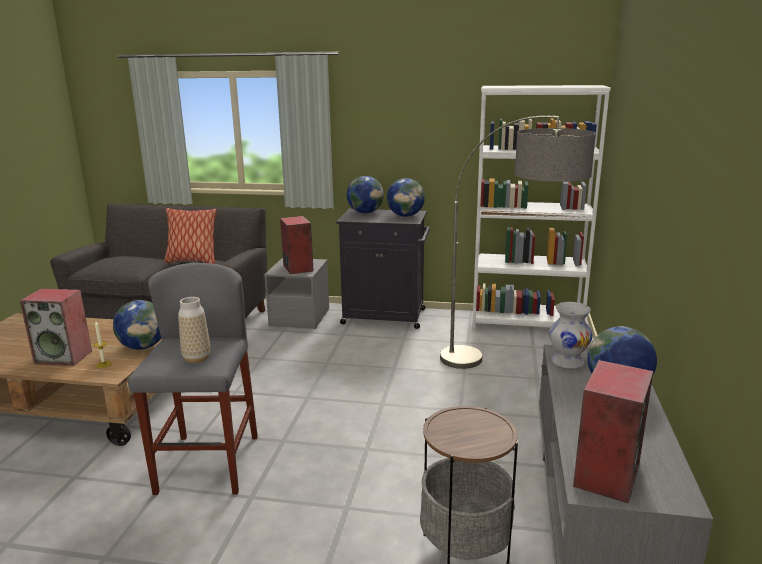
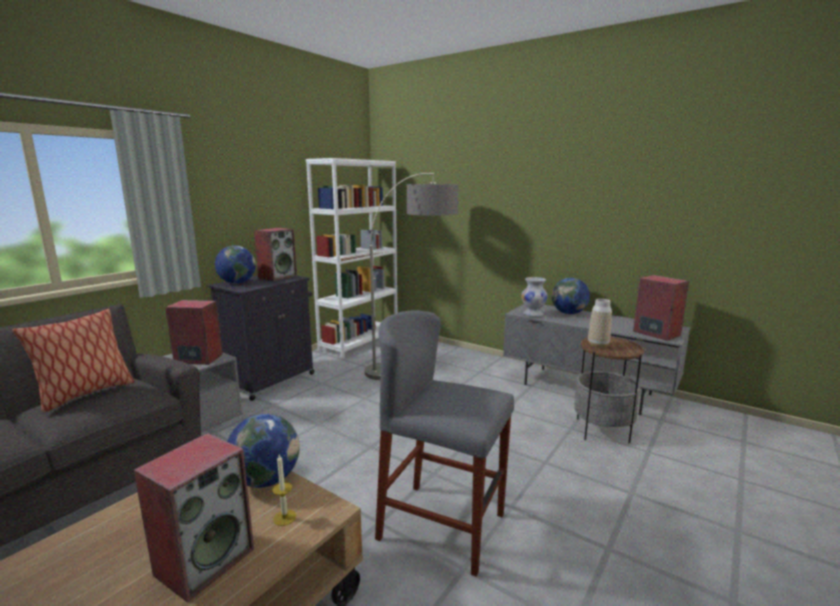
camera: 65 degrees left, 5 degrees down
vase [178,297,211,363] -> vase moved to [588,299,612,348]
globe [387,178,425,217] -> speaker [254,228,297,281]

